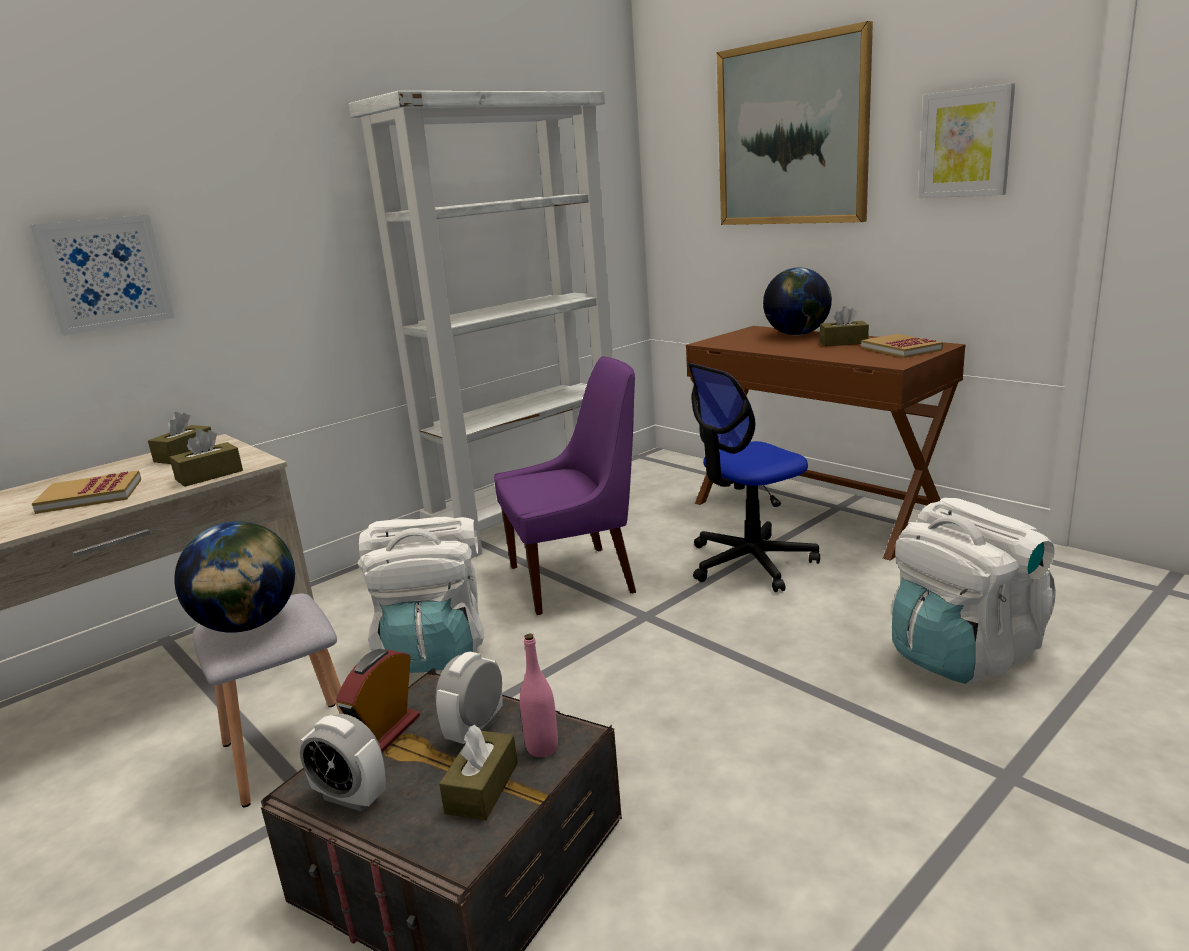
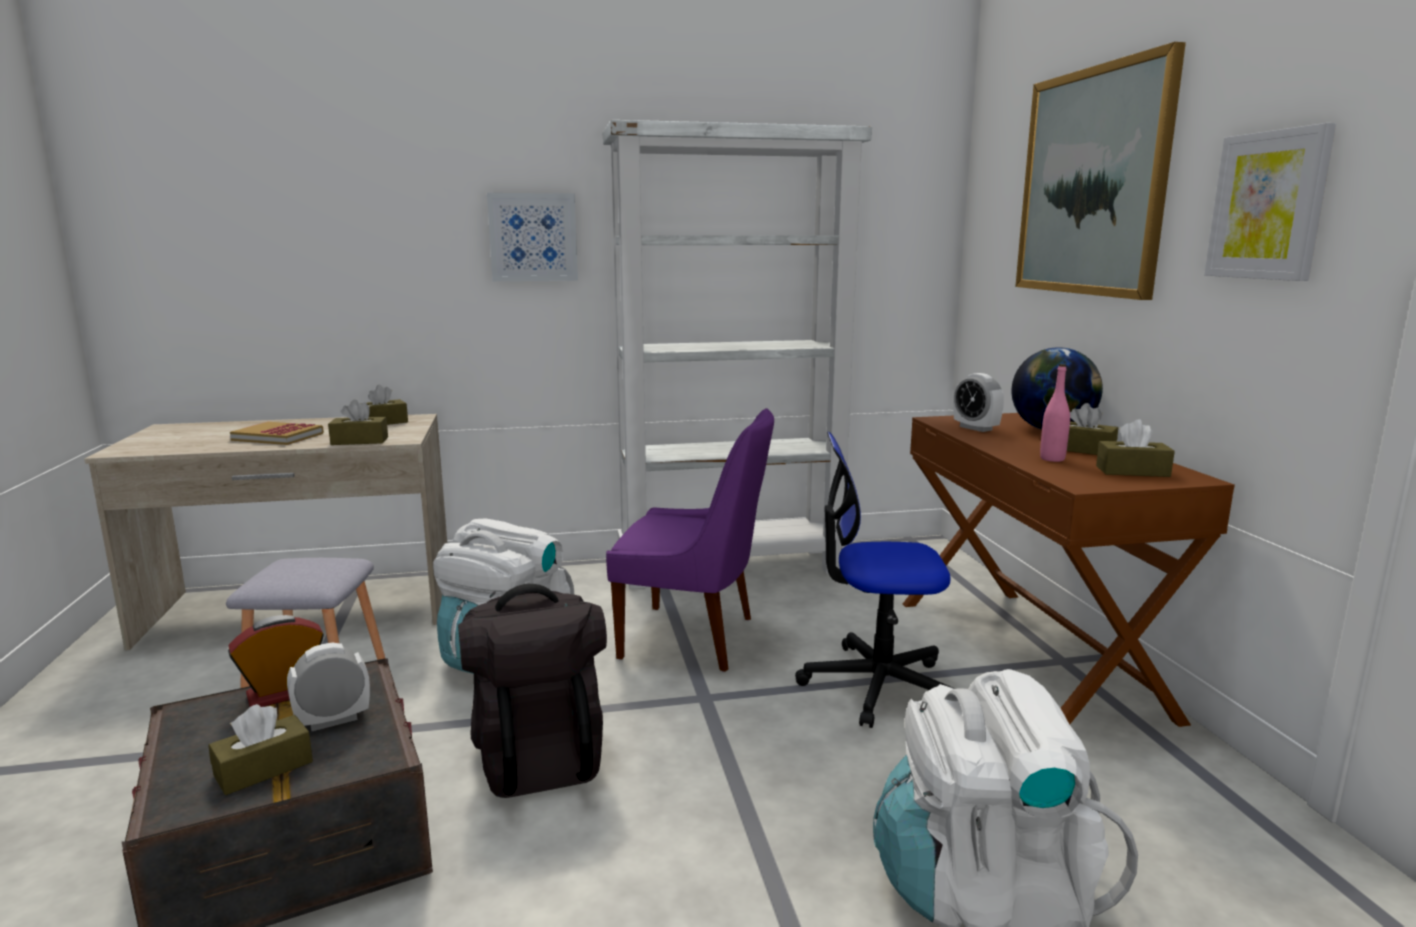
camera: 30 degrees right, 5 degrees down
picture [29,215,175,336] -> picture moved to [487,193,578,281]
globe [174,521,295,632] -> none
alarm clock [299,714,386,811] -> alarm clock moved to [953,373,1004,432]
pink bottle [520,634,558,757] -> pink bottle moved to [1040,364,1070,462]
book [861,334,943,358] -> brown tissue box [1096,419,1175,477]
none -> black backpack [458,584,607,798]

